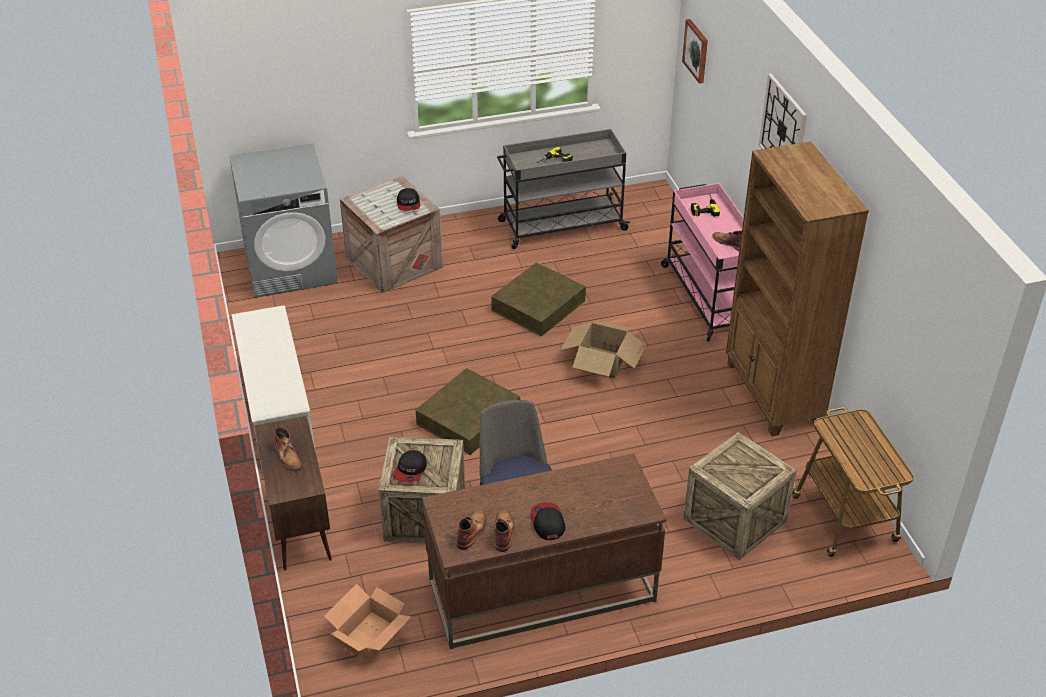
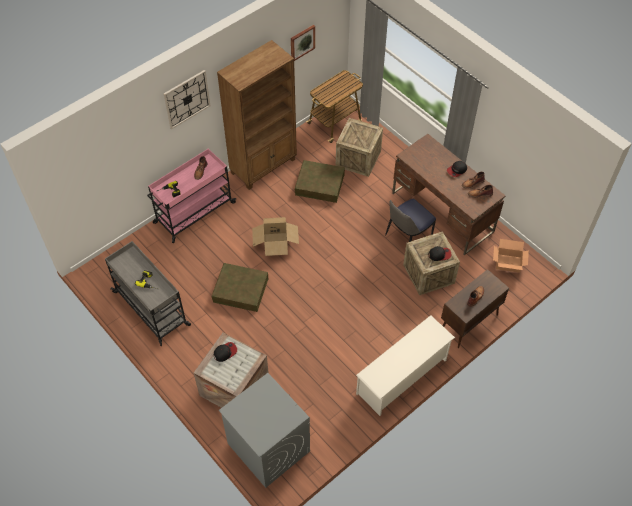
camera: 115 degrees left, 15 degrees up
brown storage box [416,368,520,455] -> brown storage box moved to [295,160,345,203]
picture [682,19,708,84] -> picture moved to [291,25,315,61]

